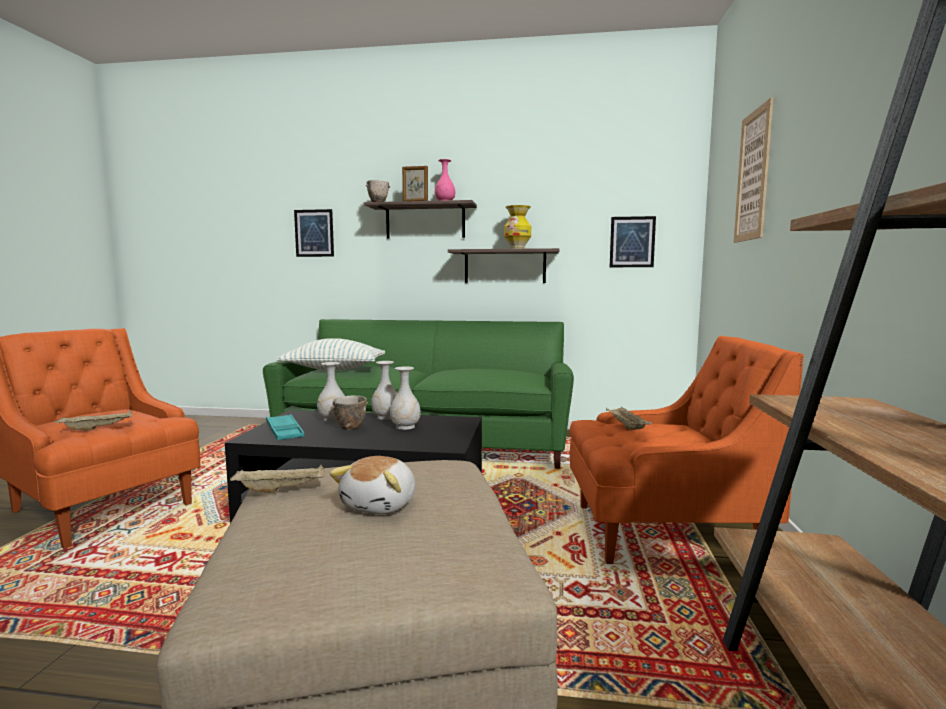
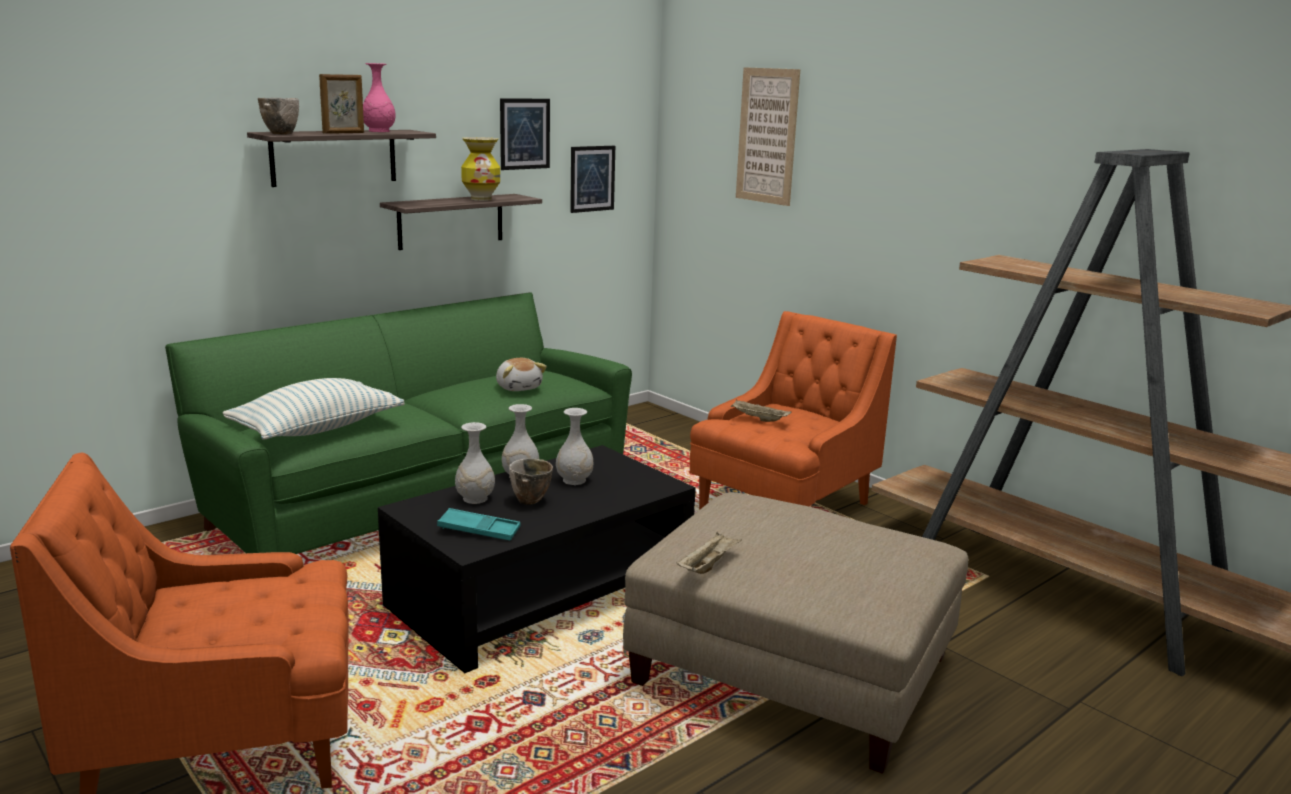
camera: 50 degrees left, 10 degrees up
beige tray [55,411,132,431] -> none
picture [294,209,334,257] -> picture moved to [500,98,550,170]
plush toy [330,456,415,514] -> plush toy moved to [496,358,547,391]

